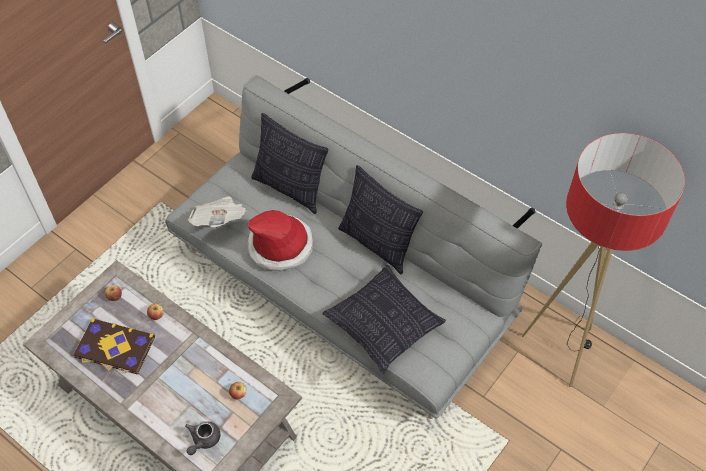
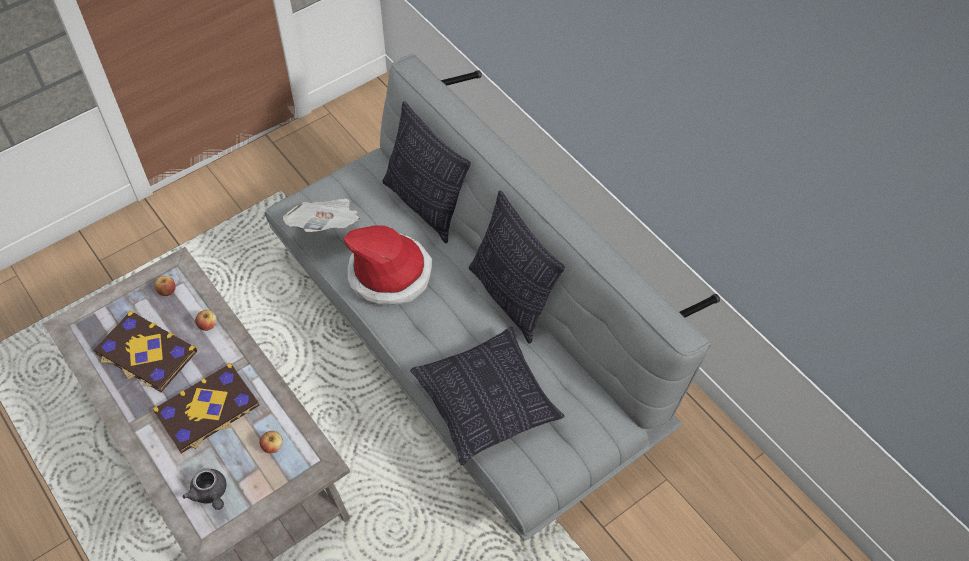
camera: 15 degrees right, 0 degrees up
grey teapot [185,421,221,455] -> grey teapot turned 75 degrees counterclockwise [183,469,227,510]
floor lamp [522,133,685,387] -> none
none -> book [153,363,260,454]

